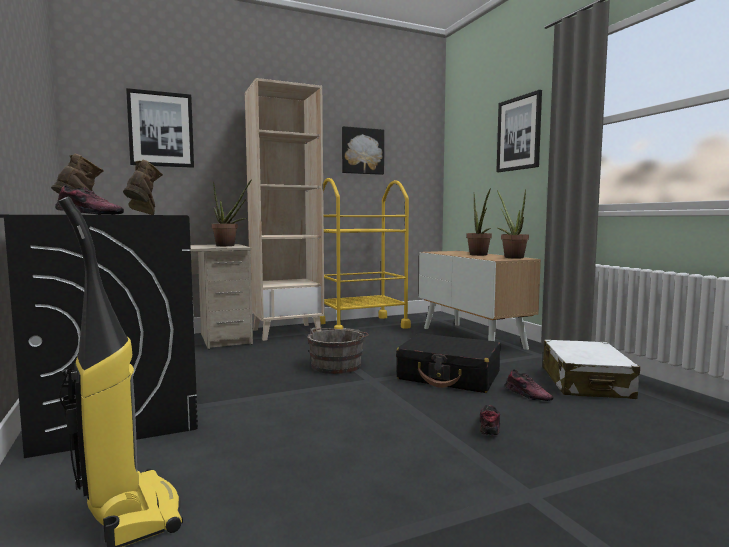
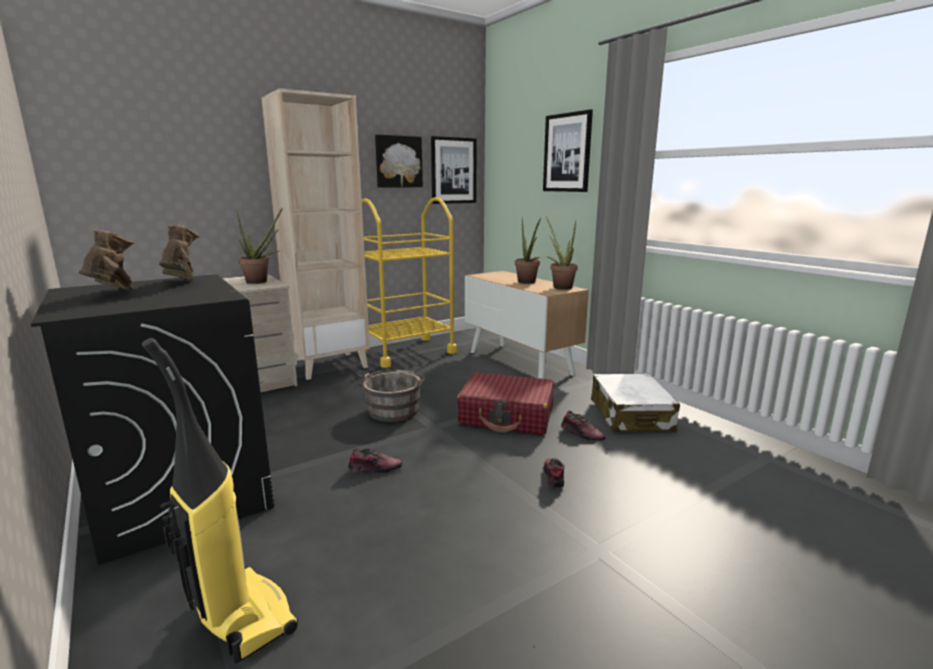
camera: 10 degrees left, 10 degrees up
shoe [55,185,124,215] -> shoe moved to [349,448,402,473]
picture [126,88,194,168] -> picture moved to [431,136,477,204]
black suitcase [396,333,500,393] -> red suitcase [457,372,554,435]

